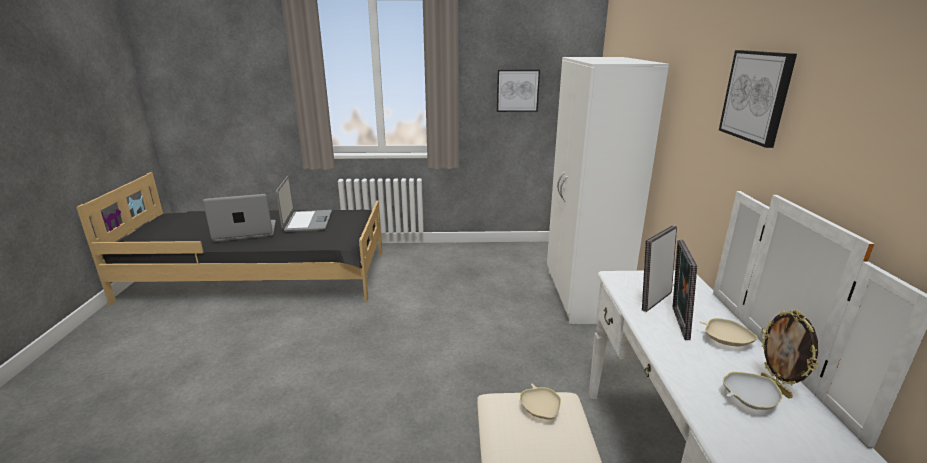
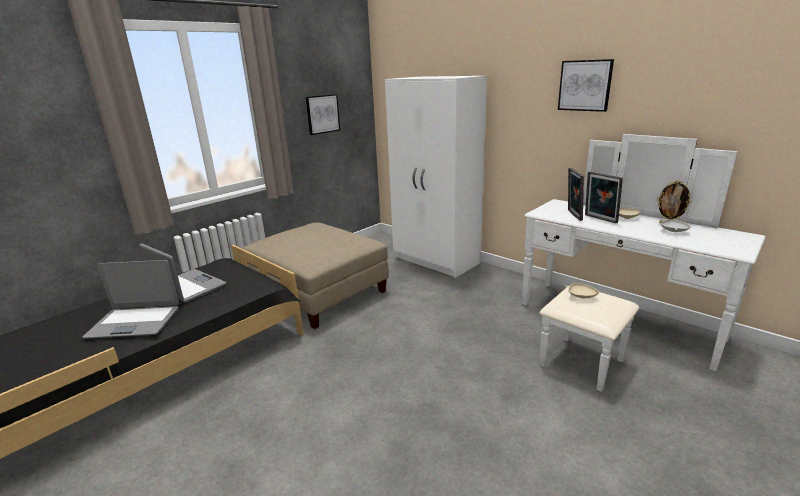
camera: 45 degrees left, 0 degrees up
laptop [203,194,276,242] -> laptop turned 120 degrees counterclockwise [83,260,179,339]
none -> beige ottoman [242,223,389,329]

